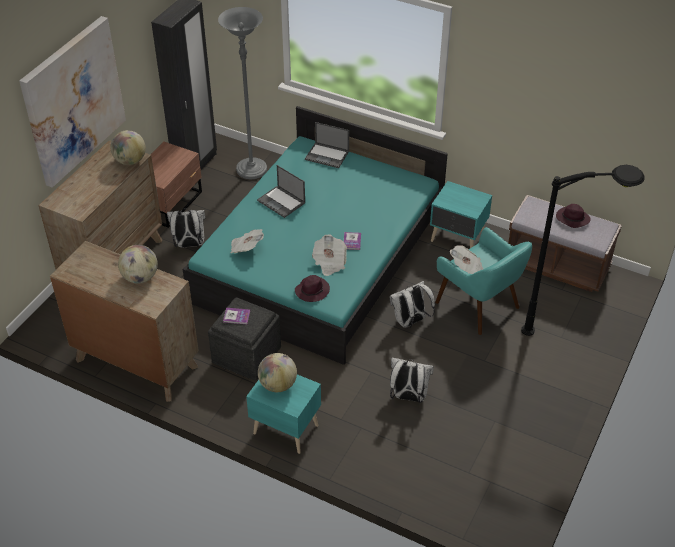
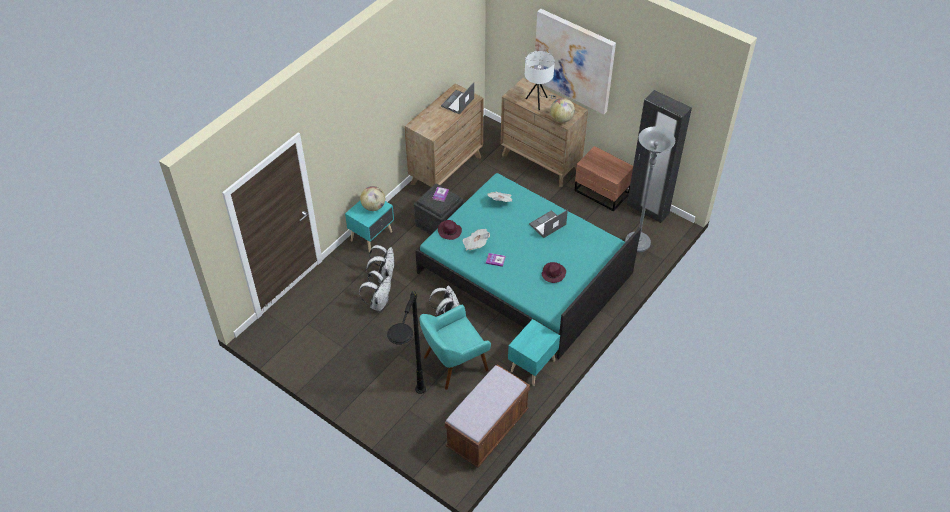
camera: 100 degrees right, 5 degrees up
globe [118,245,158,284] -> none
white backpack [167,208,206,248] -> white backpack moved to [366,245,394,283]
laptop [305,122,349,168] -> laptop moved to [441,83,474,114]
newspaper [450,245,483,274] -> none
purple hat [556,204,591,228] -> purple hat moved to [542,262,566,283]
none -> white table lamp [525,51,556,111]

